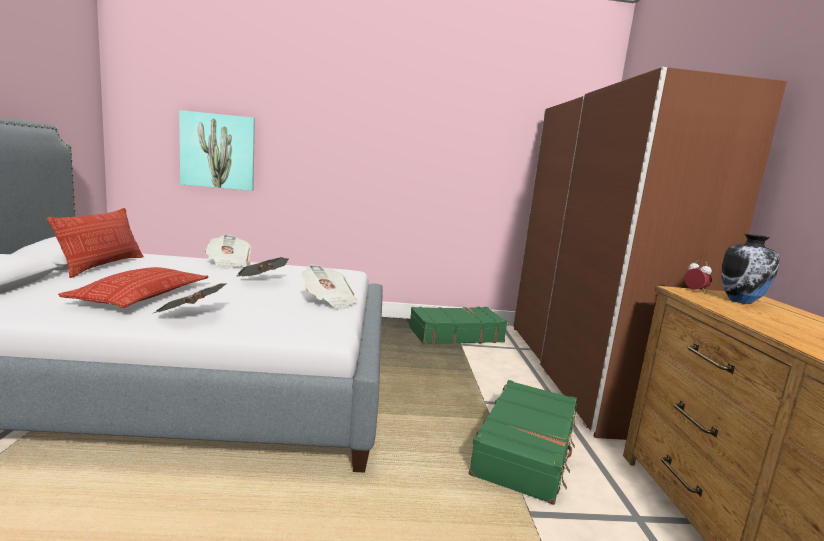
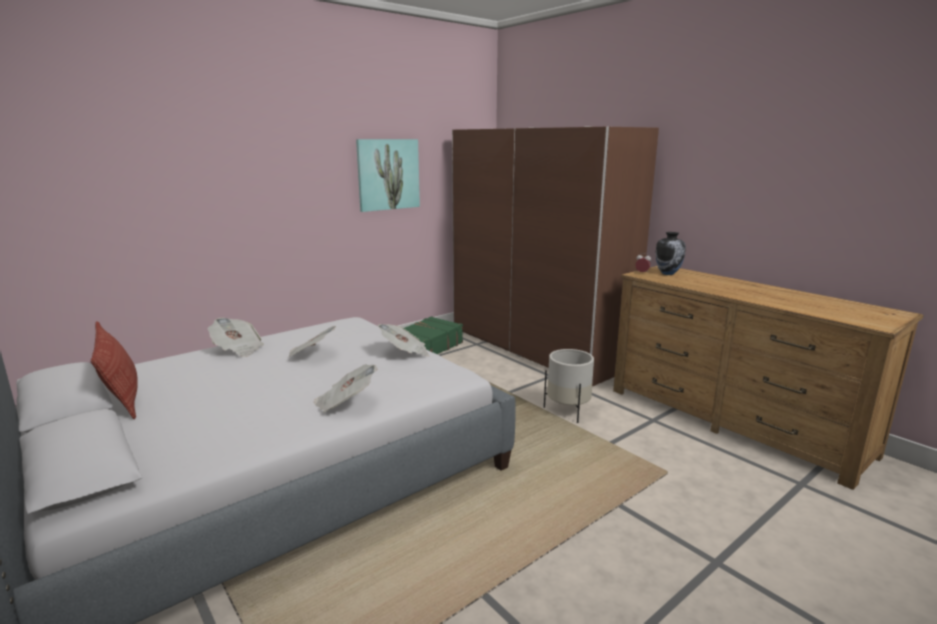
camera: 35 degrees left, 5 degrees up
pillow [58,267,208,308] -> none
picture [179,110,255,191] -> picture moved to [356,139,420,212]
green suitcase [468,380,578,505] -> white planter [544,349,594,423]

